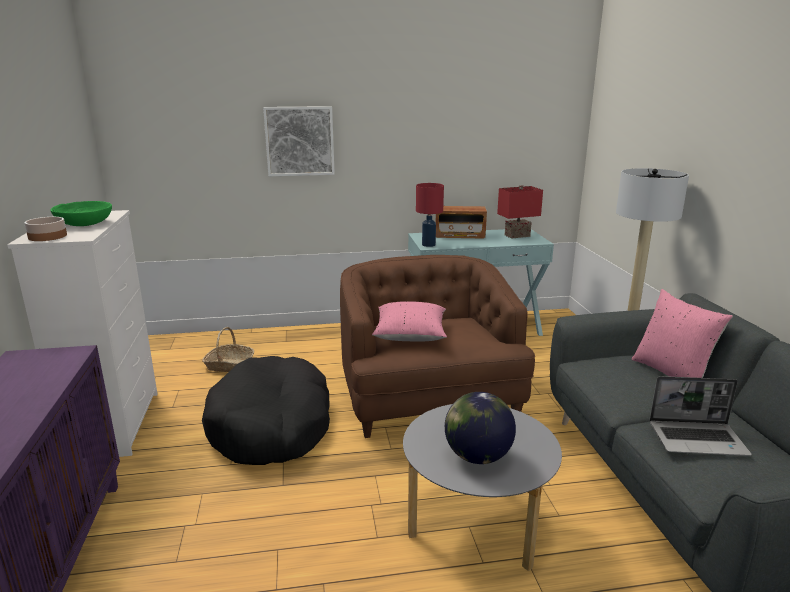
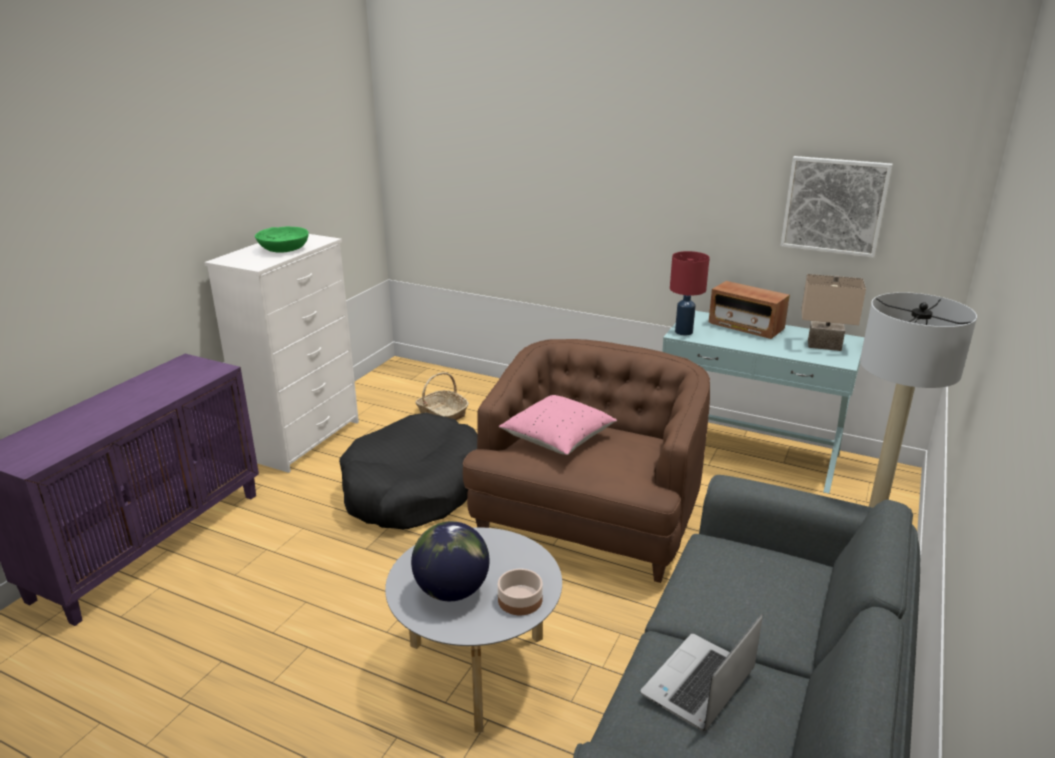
camera: 35 degrees right, 5 degrees up
bowl [24,217,67,241] -> bowl moved to [498,569,543,615]
picture [263,106,335,176] -> picture moved to [780,156,893,258]
red table lamp [497,185,543,239] -> beige table lamp [801,274,866,351]
pink pillow [632,289,733,378] -> none
laptop [649,376,752,456] -> laptop turned 90 degrees clockwise [640,614,763,731]

